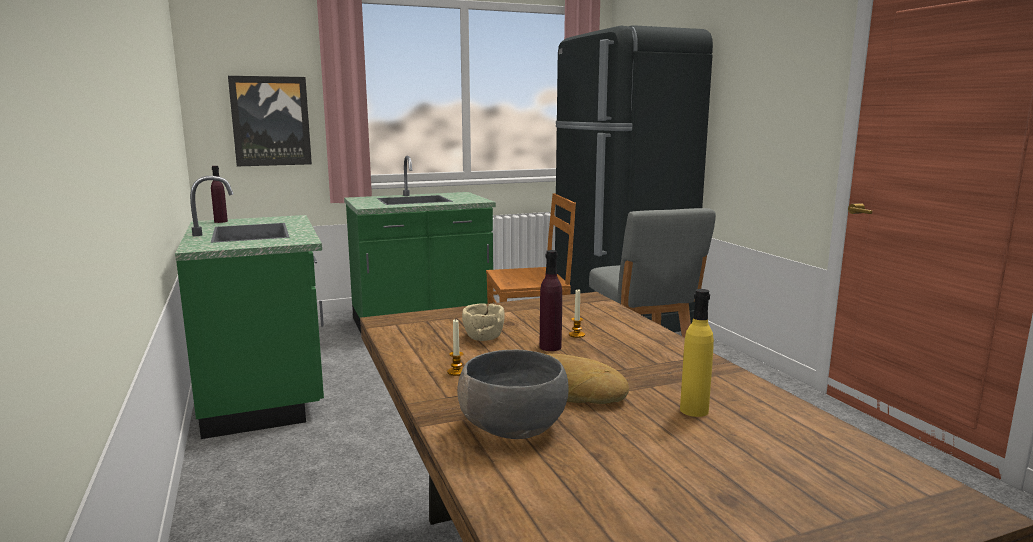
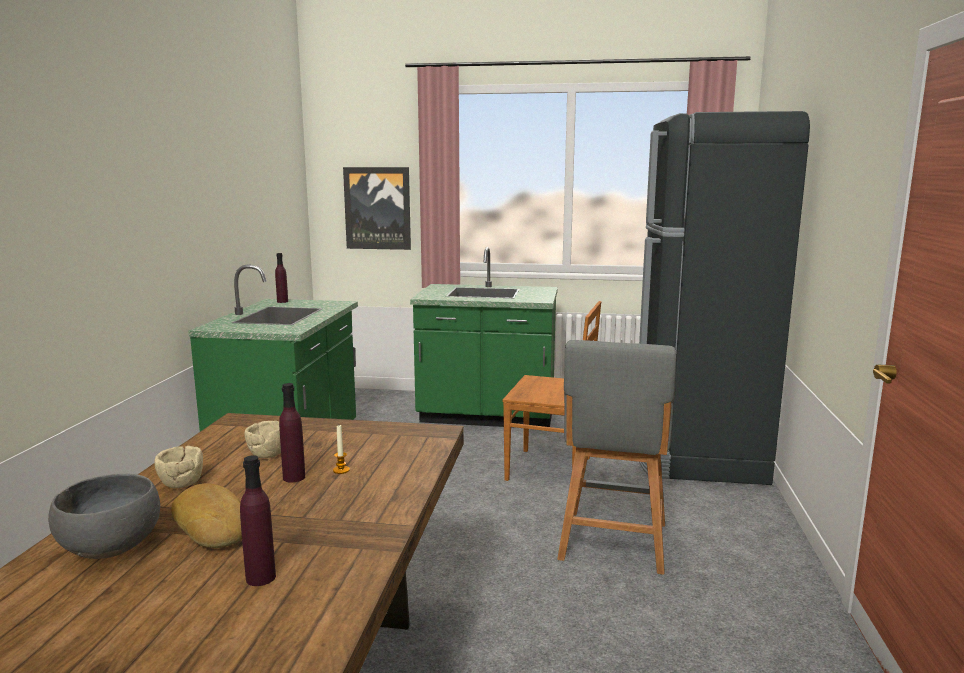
camera: 30 degrees right, 0 degrees up
candle [447,319,463,376] -> beige bowl [155,446,203,488]
yellow bottle [680,289,714,417] -> purple bottle [240,455,276,586]

